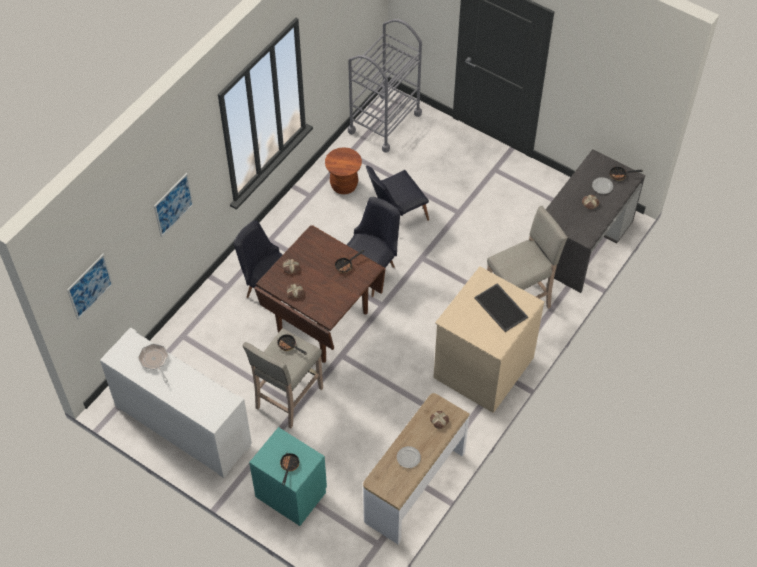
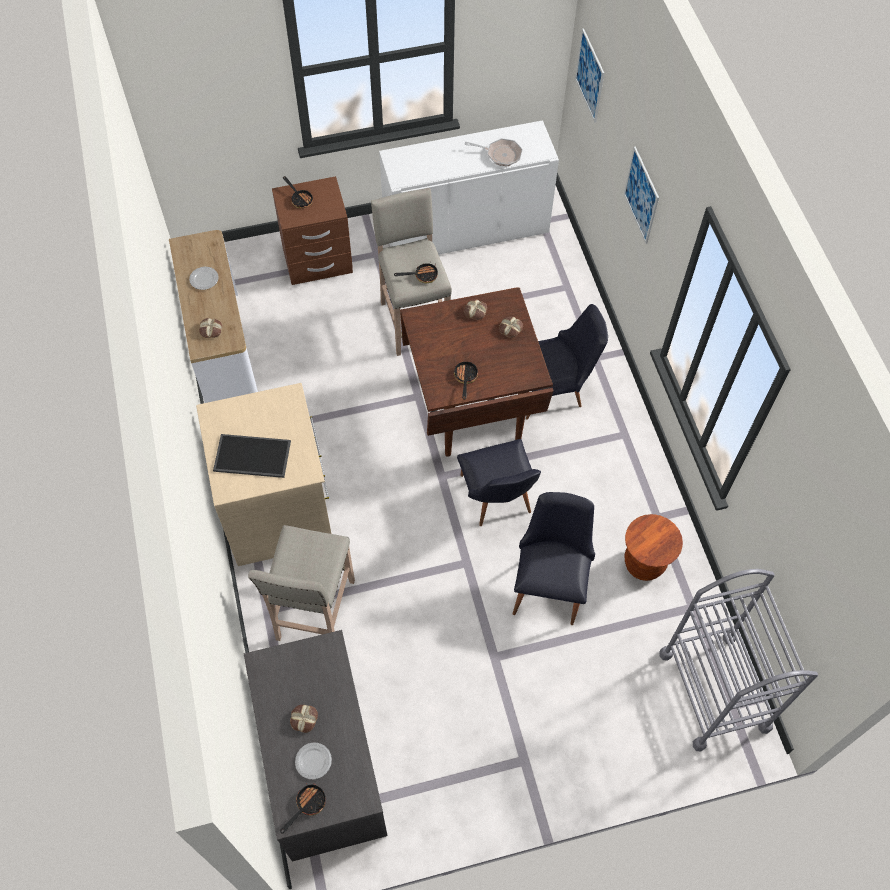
camera: 130 degrees right, 5 degrees up
turquoise nightstand [249,427,327,526] -> brown nightstand [272,176,353,285]

